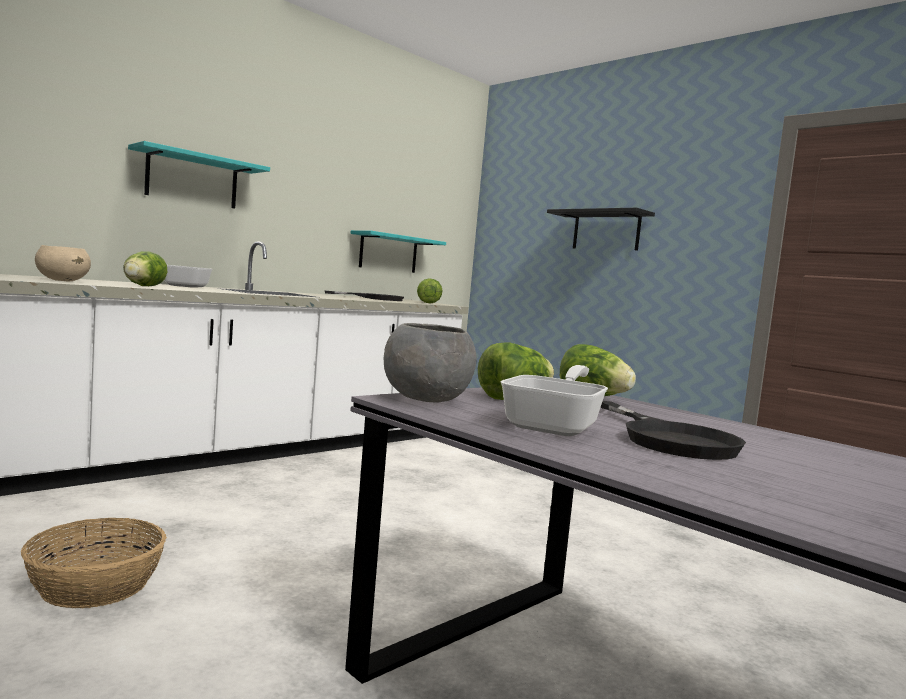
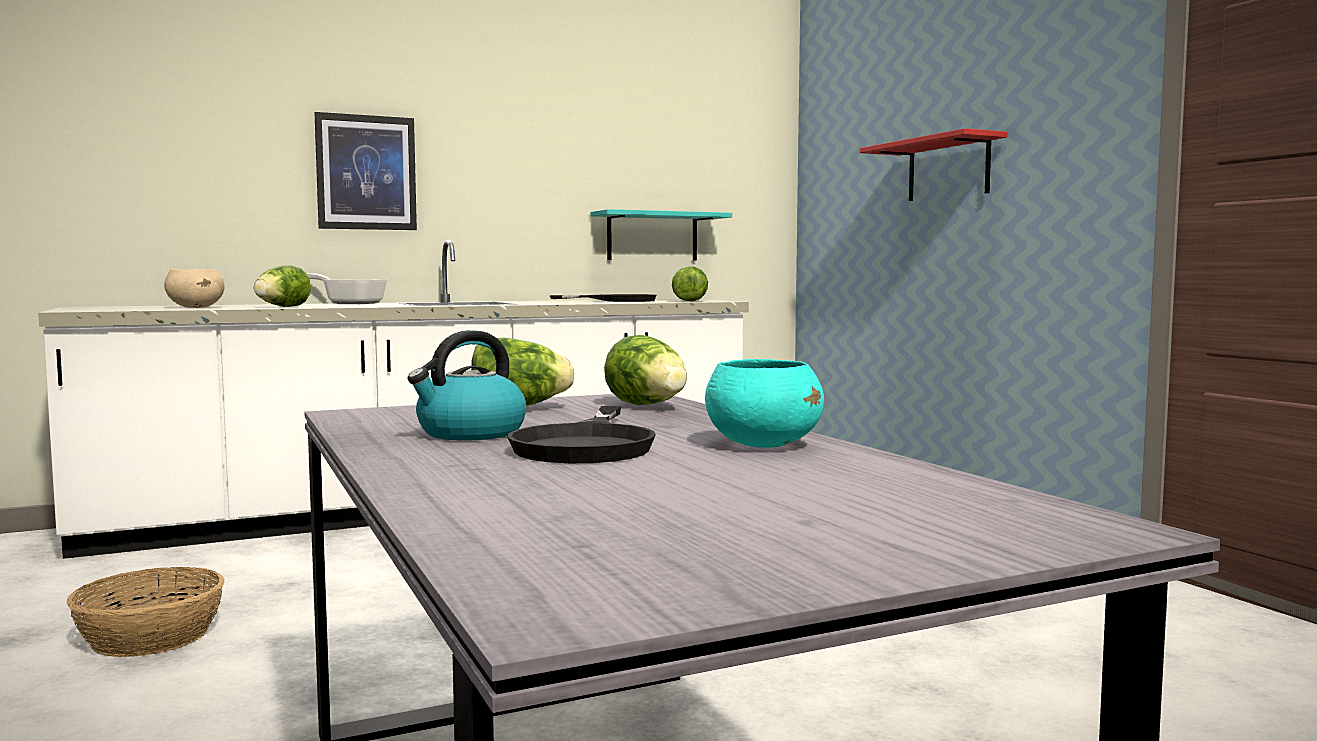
camera: 20 degrees right, 0 degrees up
turquoise shelf [128,141,270,209] -> picture [315,112,417,230]
grey bowl [384,323,476,403] -> none
frying pan [501,365,608,436] -> kettle [408,330,526,441]
black shelf [547,208,655,250] -> red shelf [859,128,1007,201]
none -> turquoise bowl [705,359,824,448]

